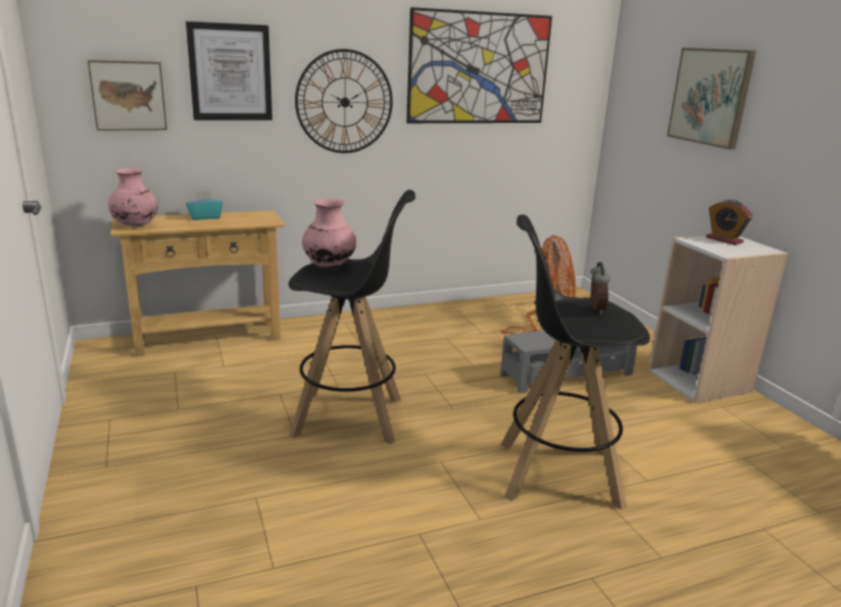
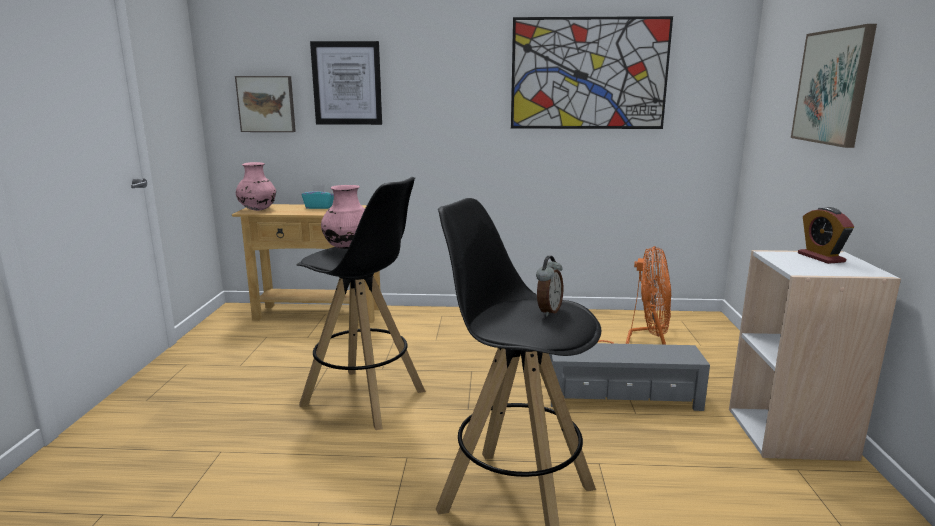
camera: 25 degrees right, 5 degrees down
wall clock [295,49,393,153] -> none

